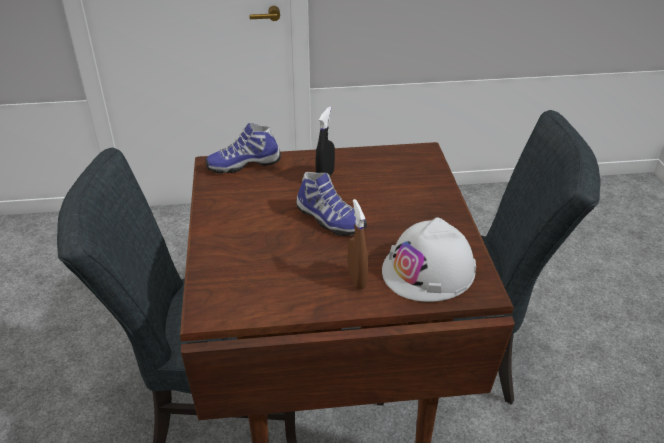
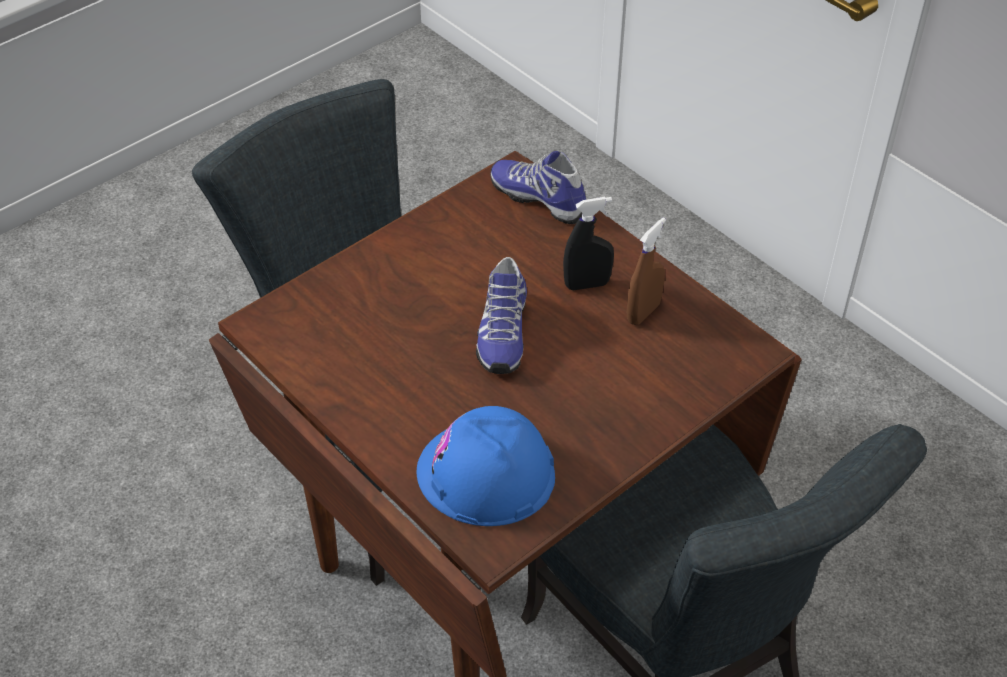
camera: 55 degrees right, 10 degrees up
brown spray bottle [348,199,368,289] -> brown spray bottle moved to [627,218,666,325]
white hard hat [382,217,476,302] -> blue hard hat [417,406,555,526]

